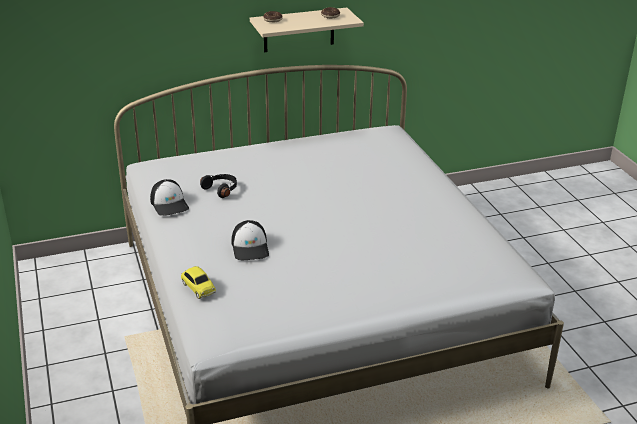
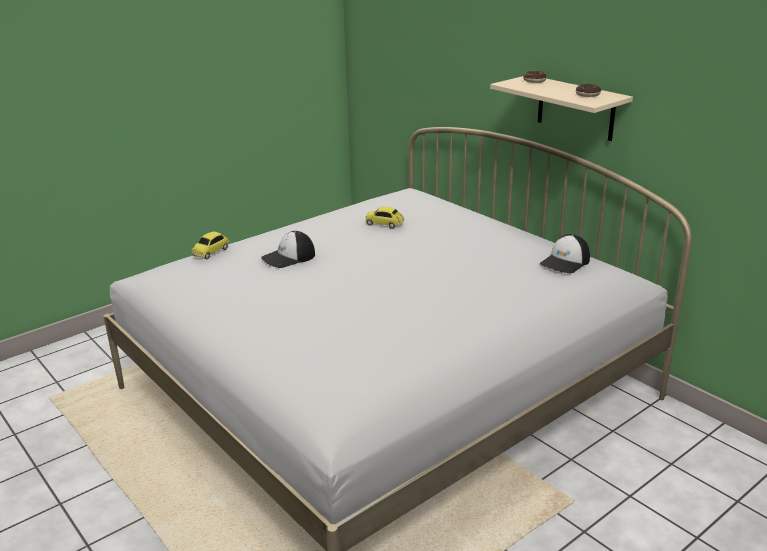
camera: 70 degrees right, 5 degrees down
cap [150,179,189,216] -> cap moved to [540,234,590,273]
black headphones [200,174,237,198] -> toy car [365,206,404,229]

